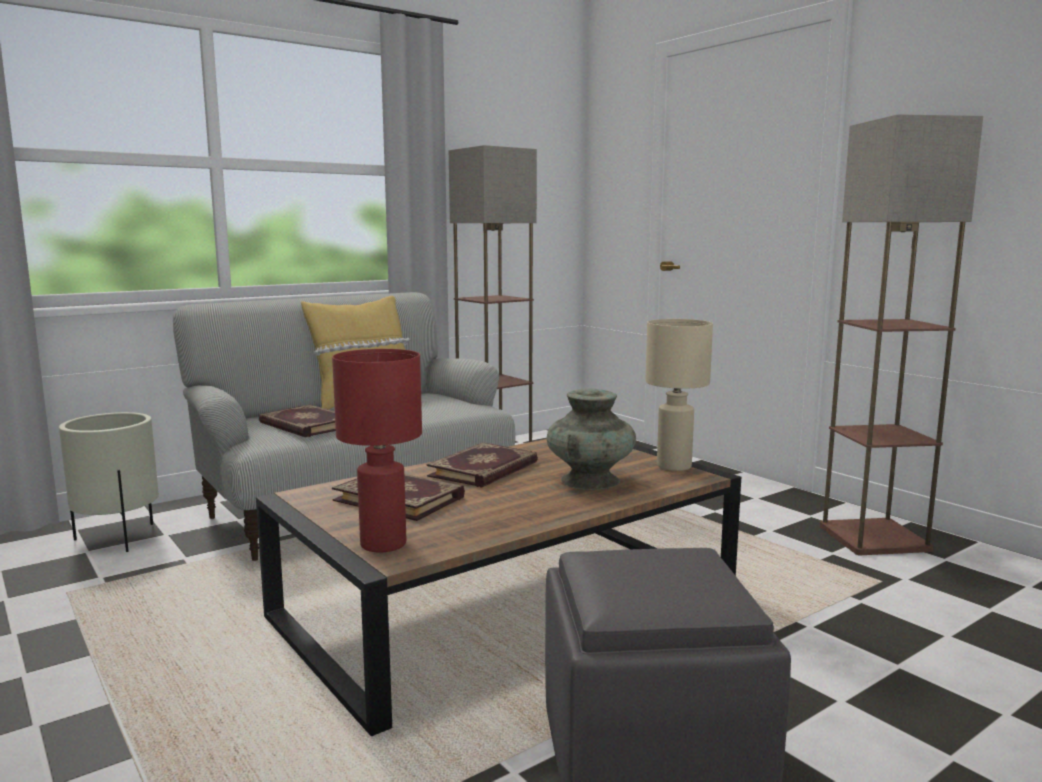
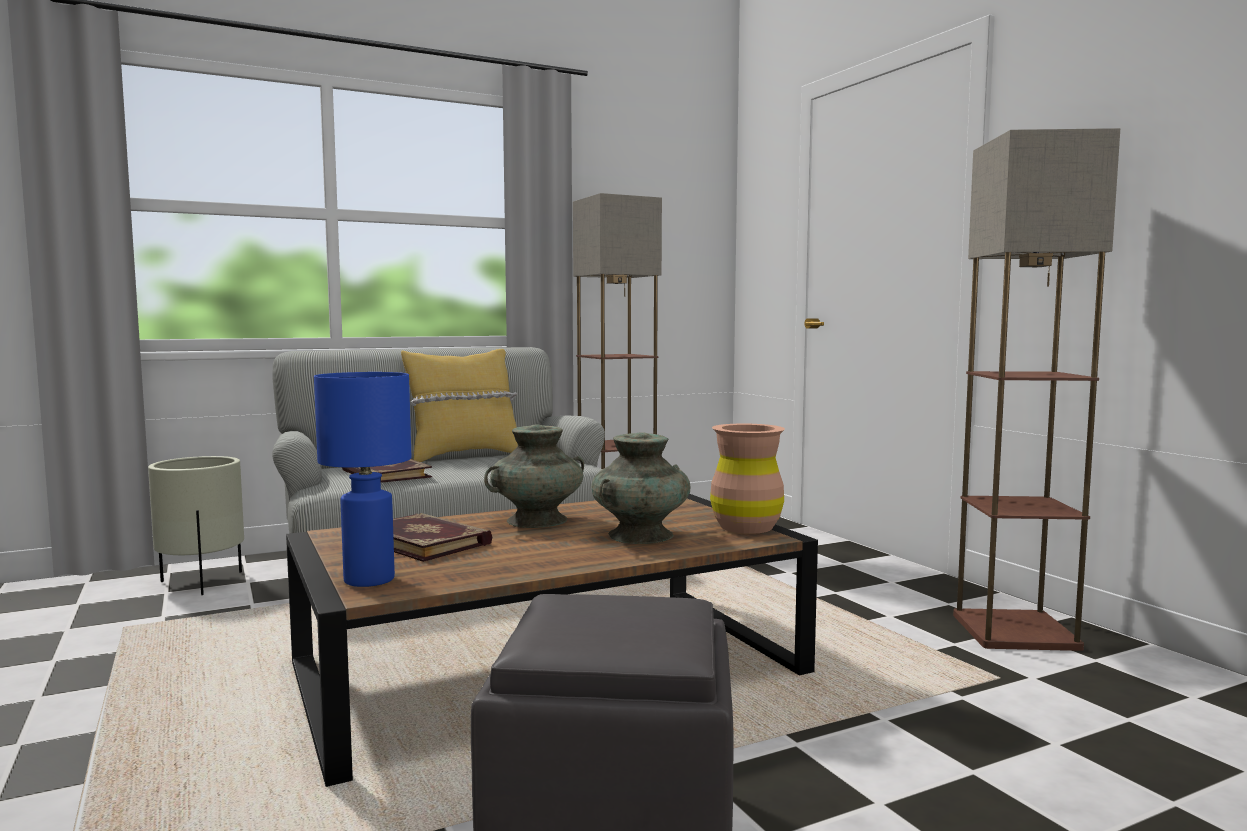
camera: 10 degrees right, 5 degrees down
red table lamp [332,349,422,552] -> blue table lamp [314,372,411,587]
book [427,442,538,488] -> turquoise vase [484,425,584,528]
beige table lamp [645,319,713,471] -> brown vase [710,424,785,534]

